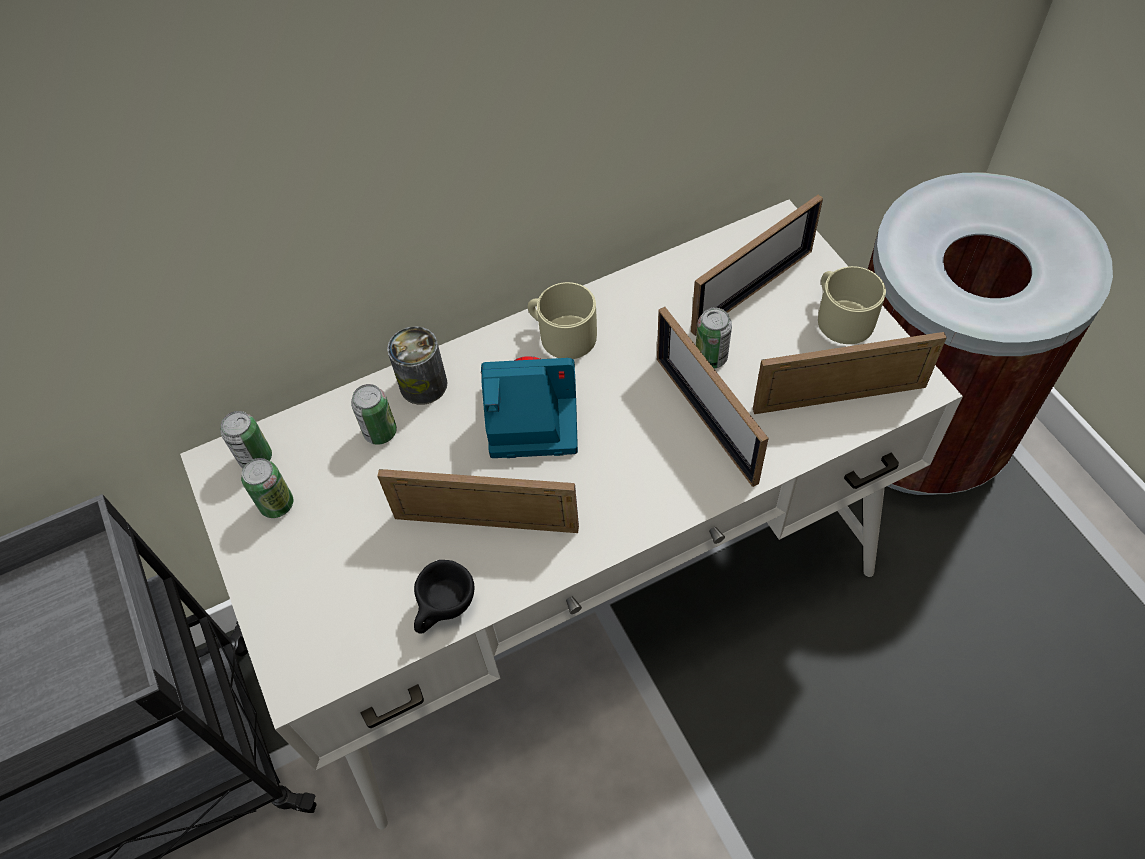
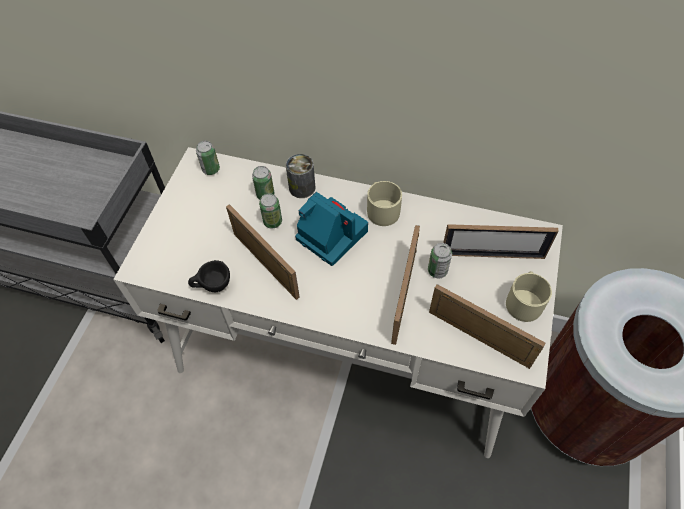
camera: 40 degrees right, 0 degrees up
can [241,458,294,518] -> can moved to [259,193,282,228]

